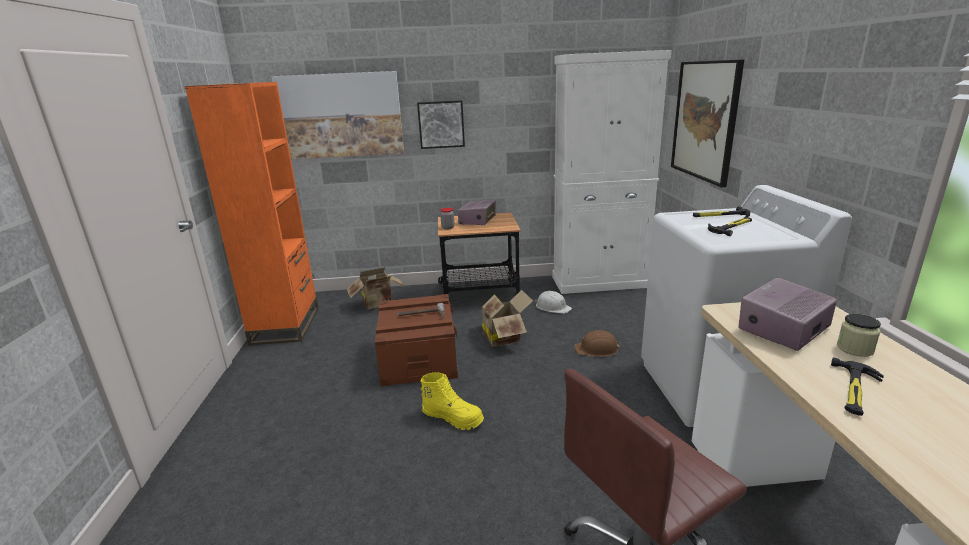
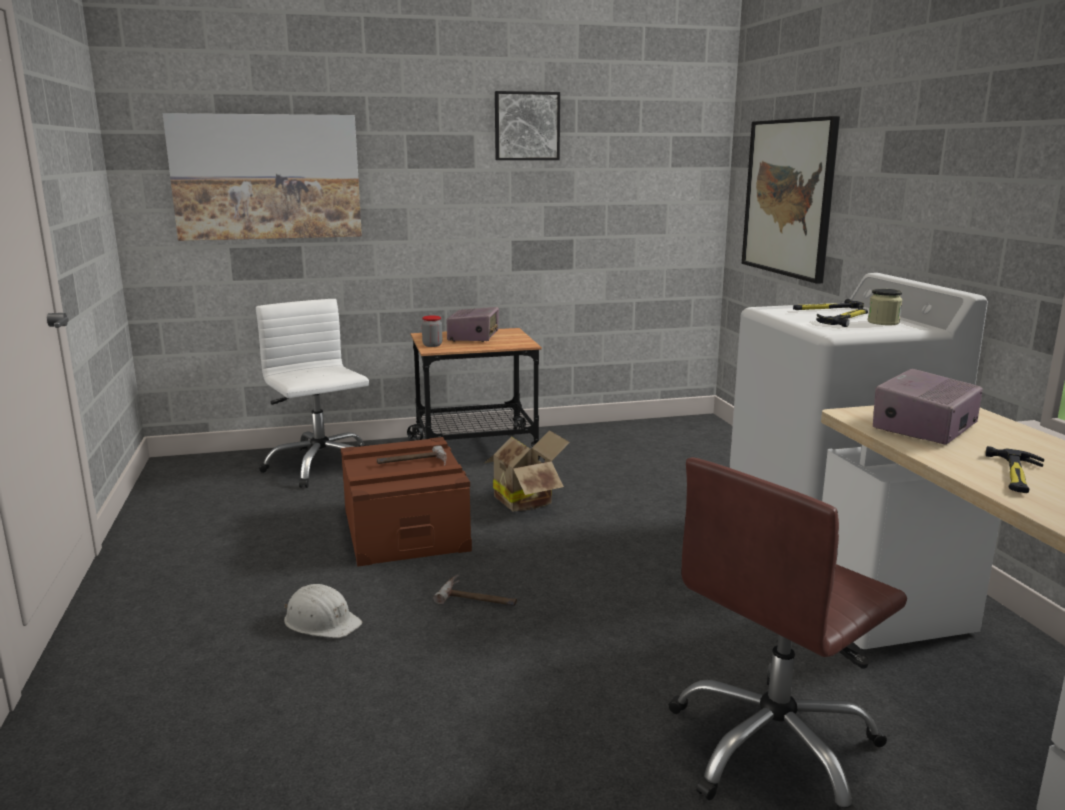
camera: 10 degrees left, 5 degrees down
orange bookcase [185,82,318,346] -> none
cardboard box [347,267,405,310] -> white office chair [256,299,369,488]
picture [417,100,465,149] -> picture moved to [495,91,560,160]
yellow boot [421,372,484,430] -> hammer [433,575,517,606]
white hard hat [535,291,572,314] -> white hard hat moved to [284,584,362,638]
white cabinet [552,50,671,294] -> none
brown hard hat [574,330,620,357] -> none
jar [837,314,881,357] -> jar moved to [867,289,902,325]

